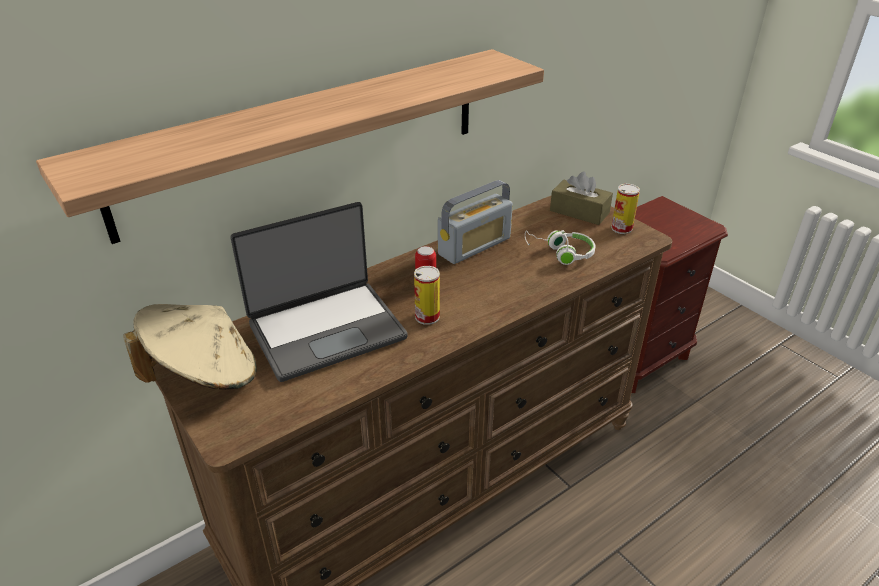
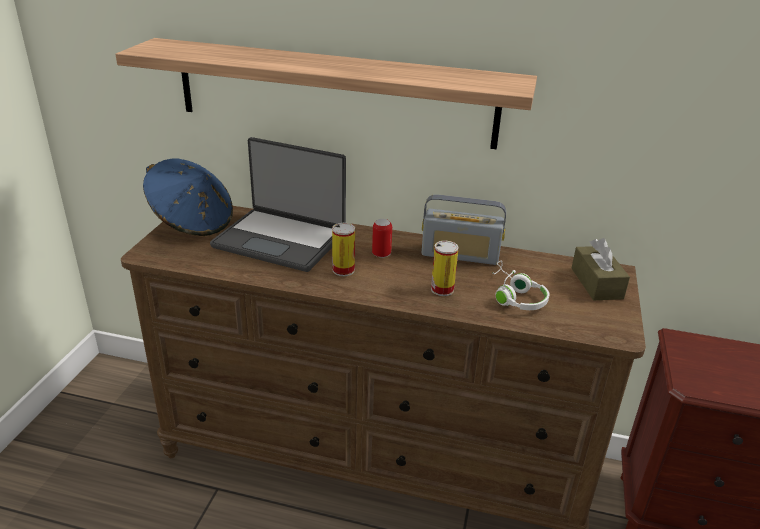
camera: 50 degrees right, 5 degrees down
beige hat [123,304,257,390] -> blue hat [143,158,233,236]
can [611,184,640,234] -> can moved to [431,241,459,296]

